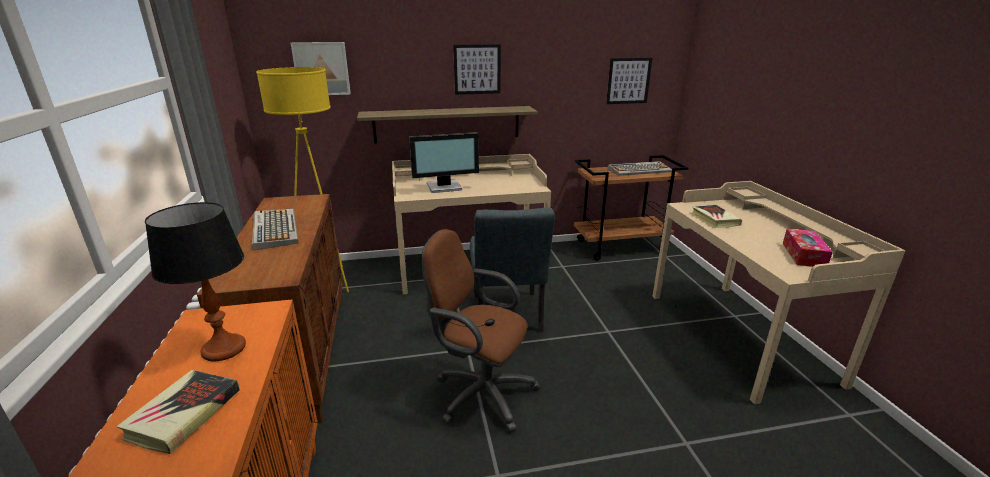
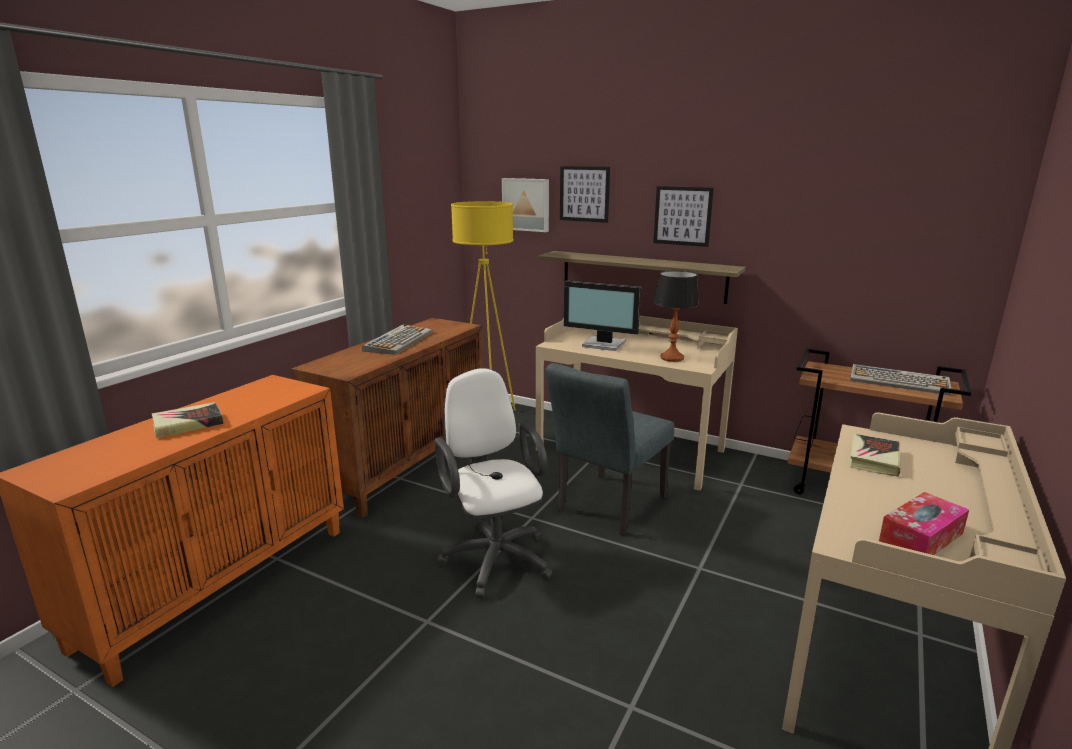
camera: 40 degrees right, 5 degrees down
table lamp [145,202,246,362] -> table lamp moved to [654,271,699,362]
brown office chair [422,229,540,433] -> white office chair [435,368,553,599]
picture [606,58,652,104] -> picture moved to [560,166,610,223]

